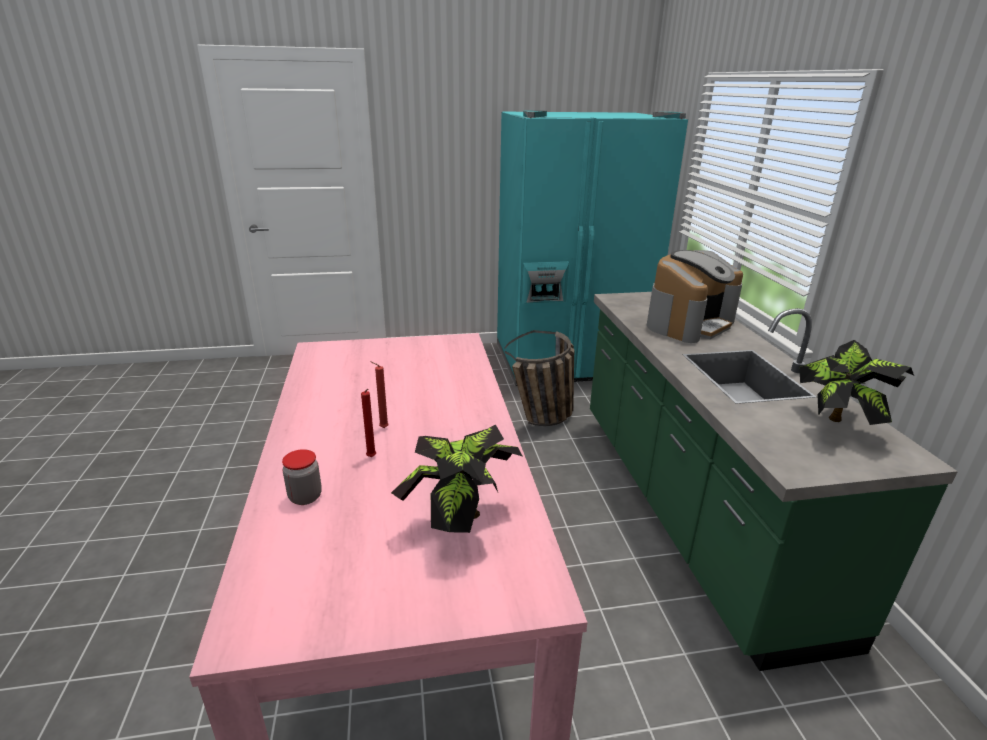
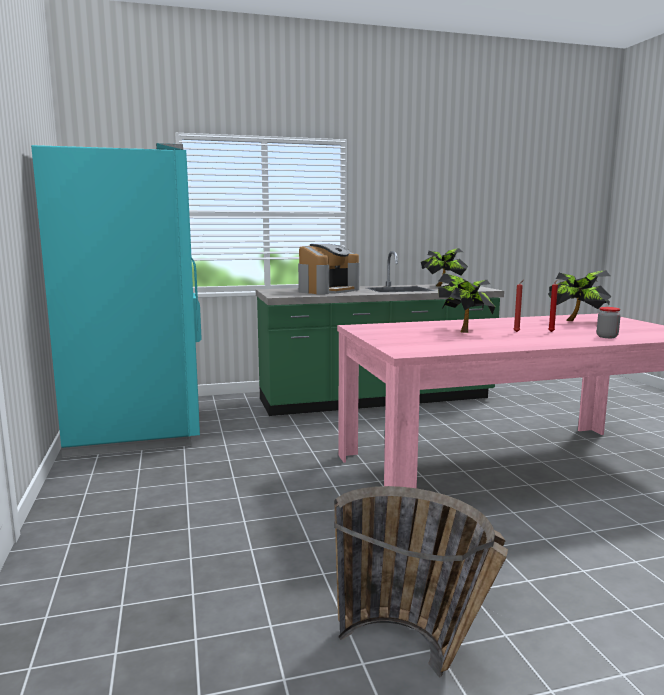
camera: 95 degrees left, 15 degrees down
basket [505,330,574,426] -> basket moved to [334,486,508,678]
coffee machine [647,250,743,343] -> coffee machine turned 90 degrees clockwise [298,244,359,294]
none -> potted plant [438,273,495,333]

